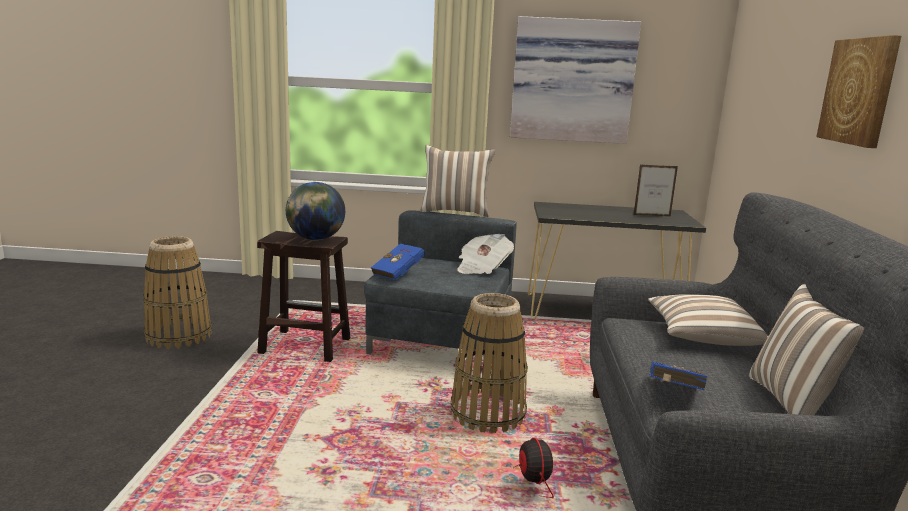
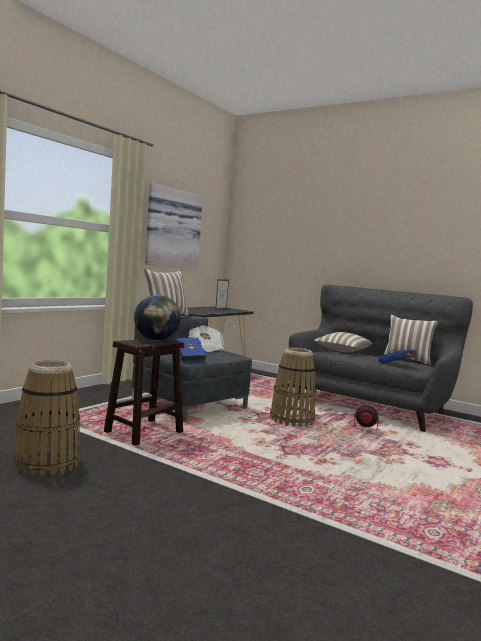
camera: 60 degrees left, 10 degrees down
picture [816,35,901,148] -> none

